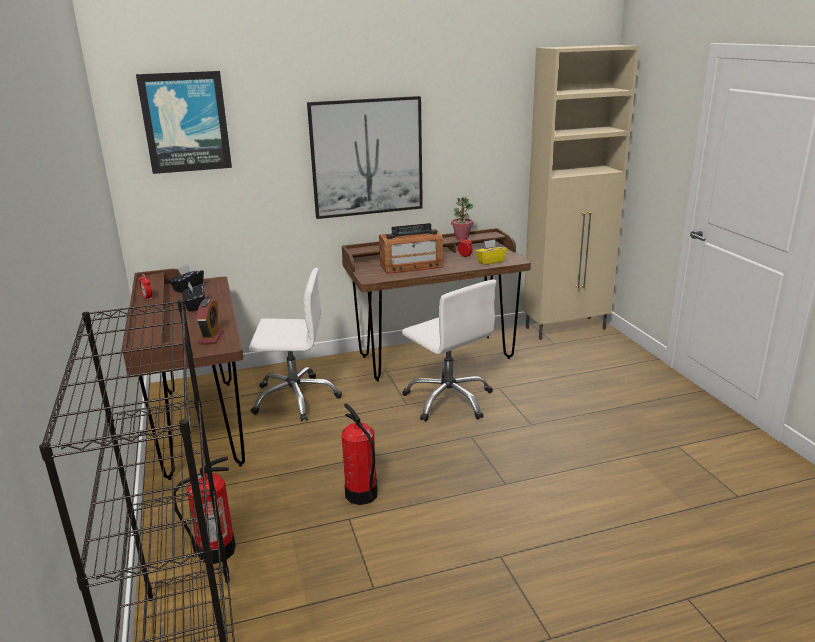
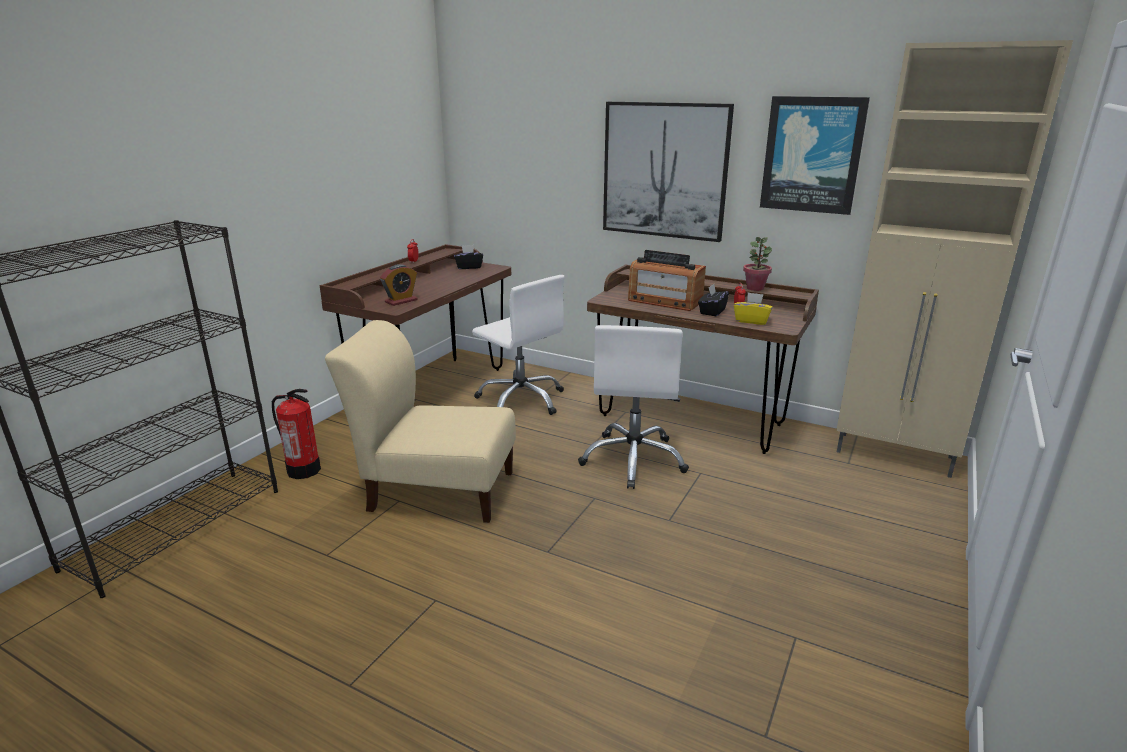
camera: 45 degrees right, 0 degrees up
picture [136,71,232,174] -> picture moved to [760,96,870,215]
black tissue box [182,282,205,311] -> black tissue box moved to [698,284,729,316]
fire extinguisher [342,404,378,505] -> beige chair [325,320,516,523]

